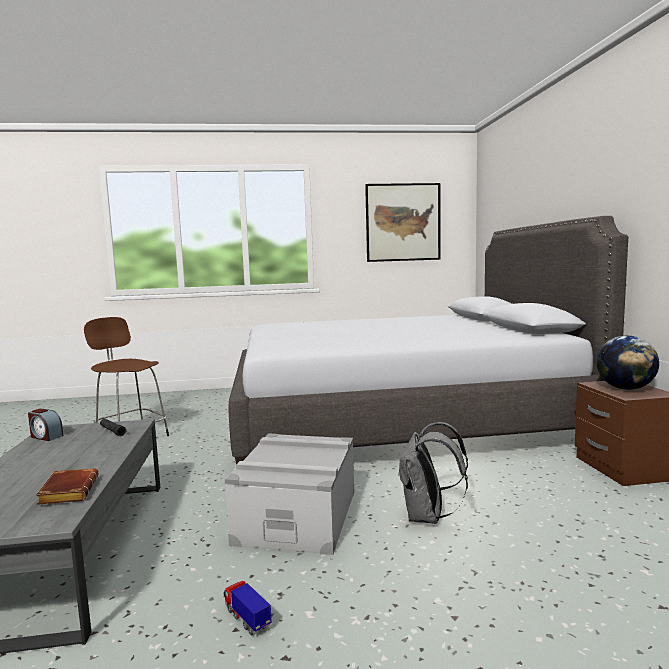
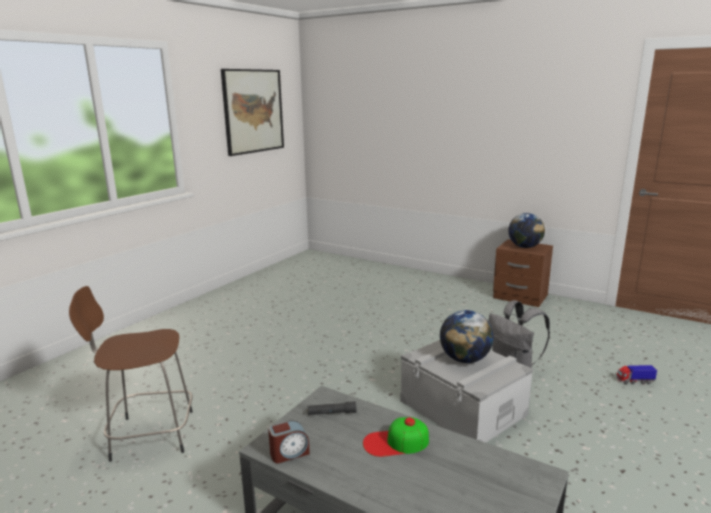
camera: 50 degrees left, 10 degrees up
brown book [36,469,98,505] -> none
toy truck [224,581,272,636] -> toy truck moved to [617,365,657,384]
grey bed [228,216,628,464] -> none
none -> cap [363,417,429,457]
none -> globe [440,310,493,363]

